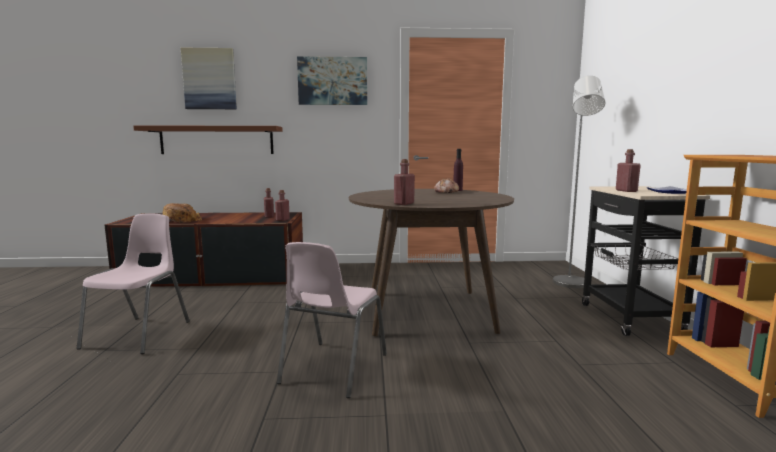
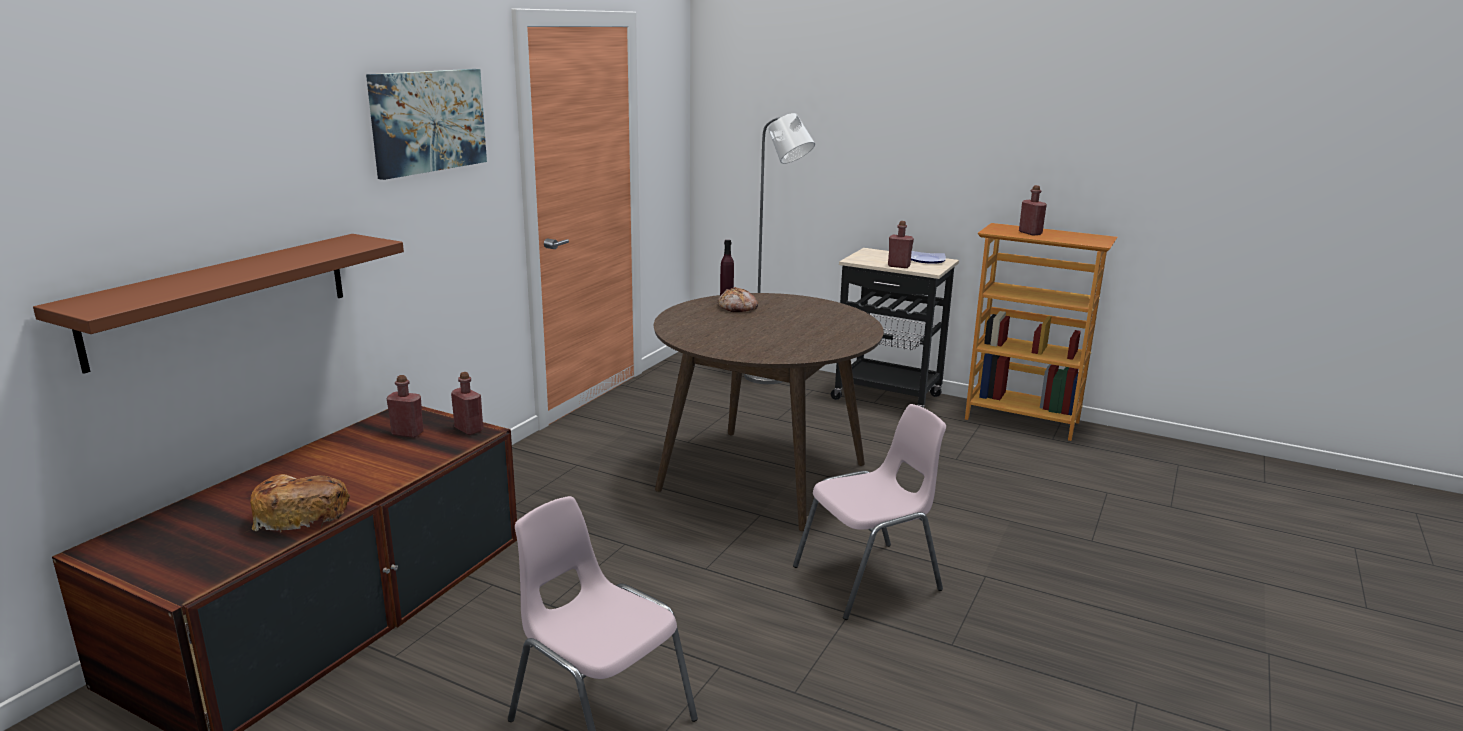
camera: 60 degrees left, 10 degrees up
picture [181,48,237,109] -> none
pink chair [277,242,387,398] -> pink chair turned 75 degrees counterclockwise [793,404,946,620]
red bottle [394,159,415,205] -> red bottle moved to [1019,185,1047,236]

